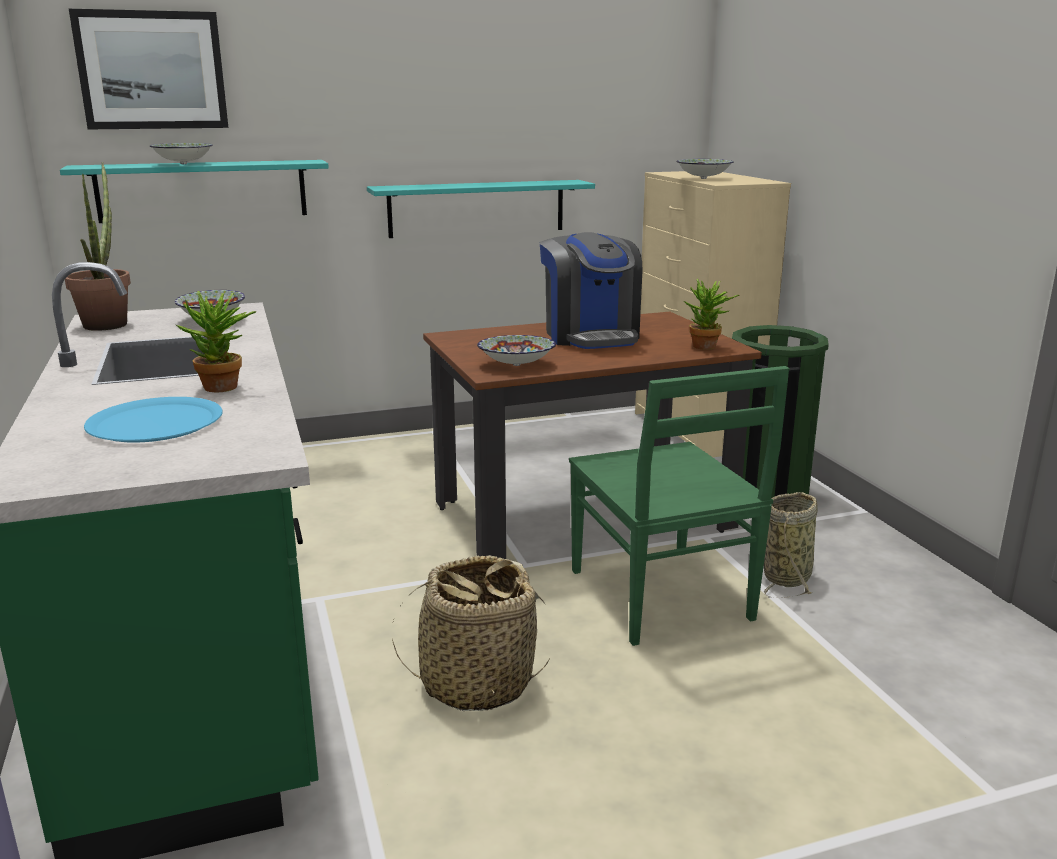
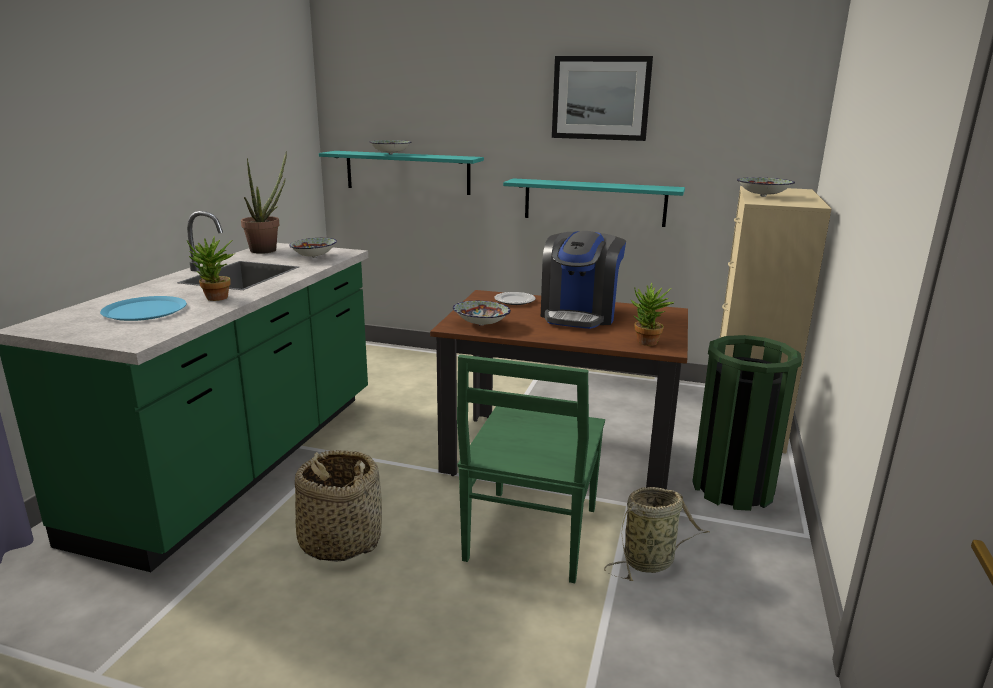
camera: 35 degrees right, 0 degrees up
picture [69,9,228,129] -> picture moved to [552,56,653,141]
none -> plate [495,292,535,305]

